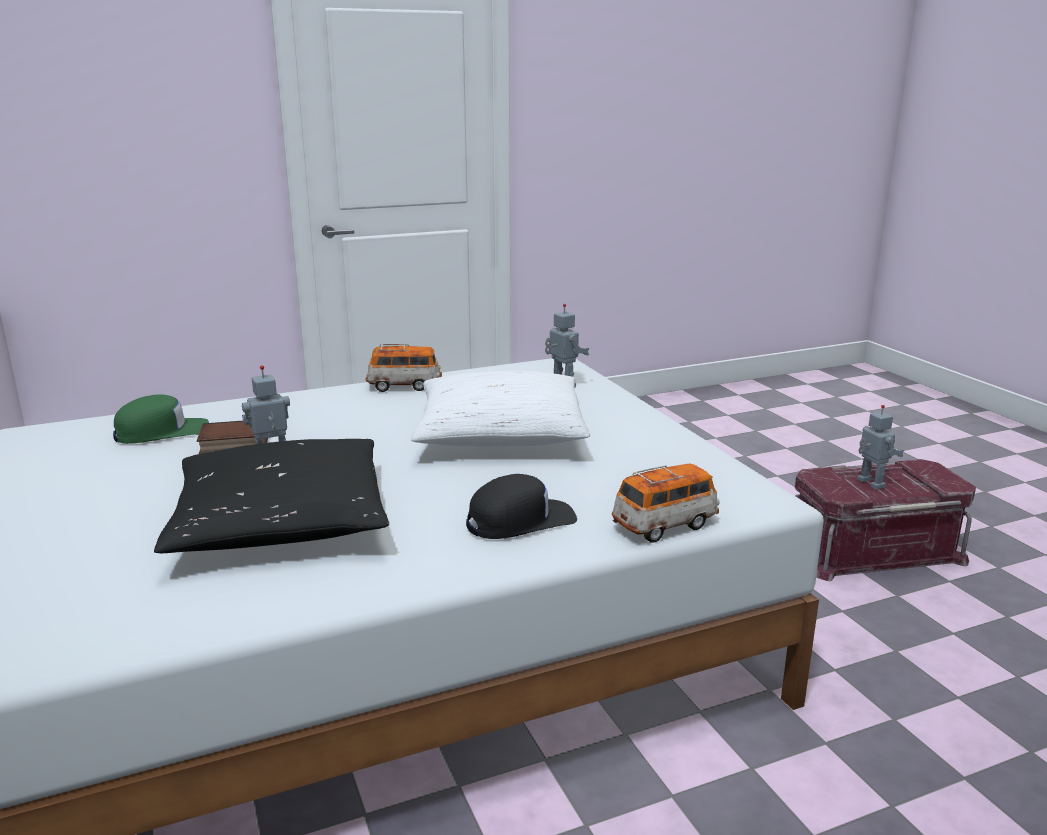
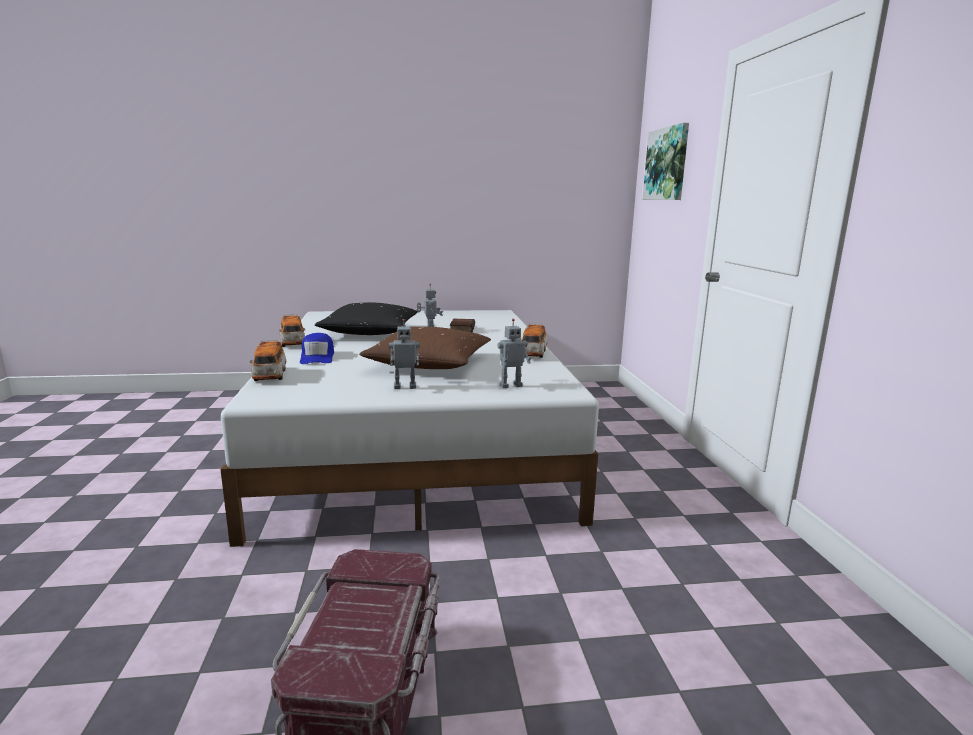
camera: 105 degrees right, 5 degrees down
green cap [113,394,209,444] -> none
white pillow [411,371,590,447] -> brown pillow [359,327,491,369]
black cap [466,474,577,539] -> blue cap [300,333,334,364]
toy robot [857,405,904,490] -> toy robot moved to [389,319,420,389]
none -> toy car [279,314,305,347]
none -> picture [642,123,689,200]

